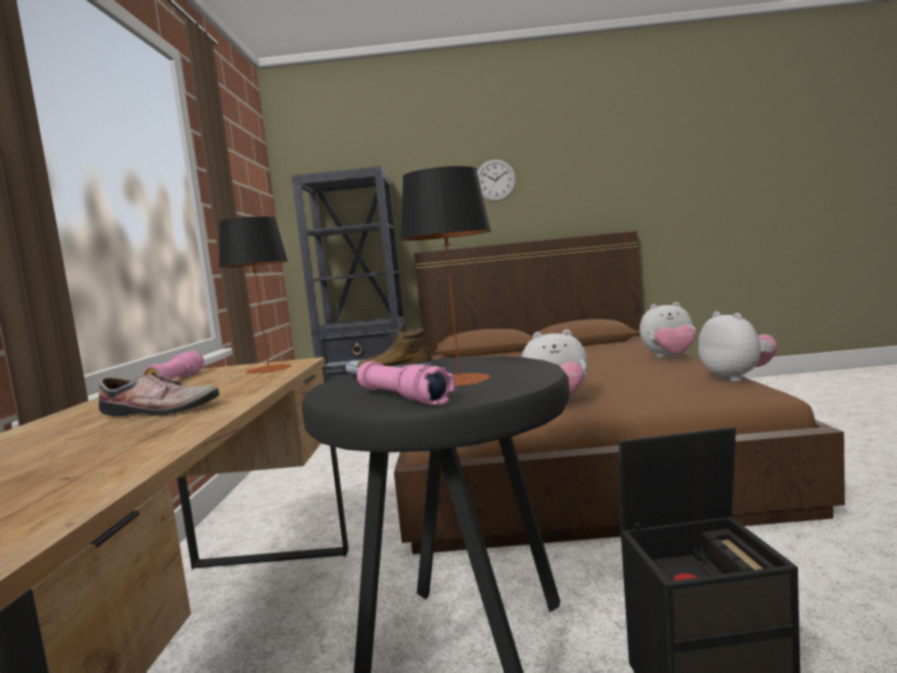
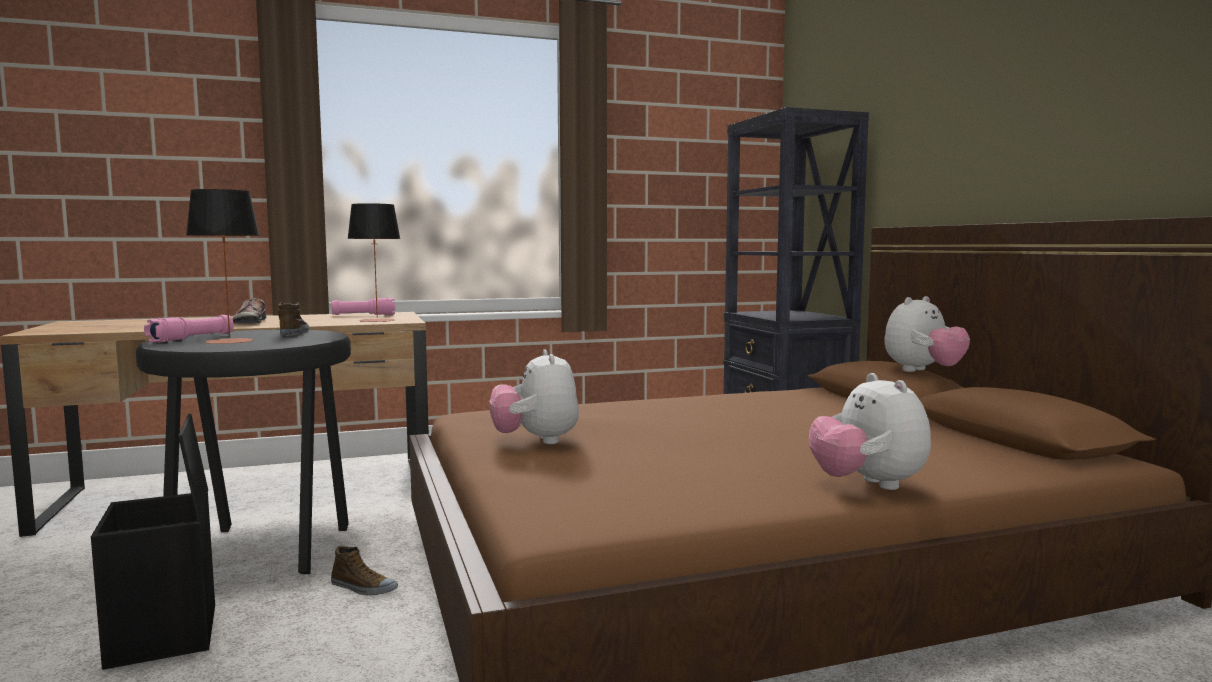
camera: 70 degrees right, 0 degrees up
wall clock [477,159,516,202] -> none
plush toy [698,311,777,382] -> plush toy moved to [884,296,970,372]
none -> shoe [331,546,398,596]

